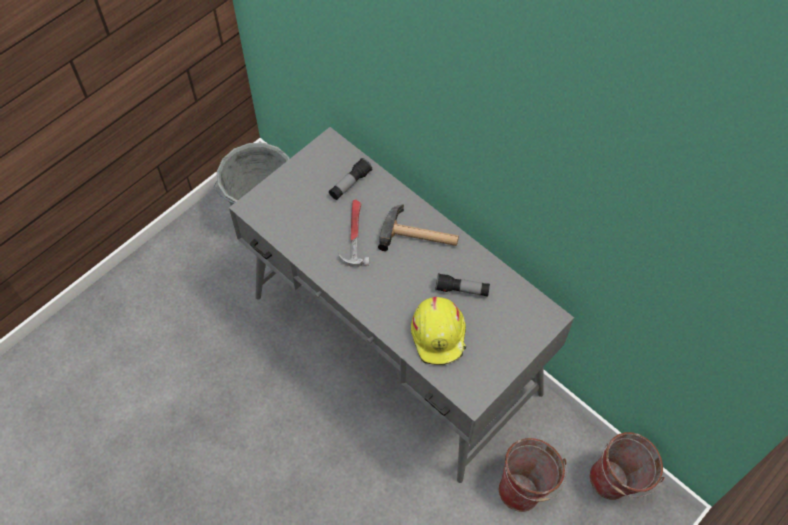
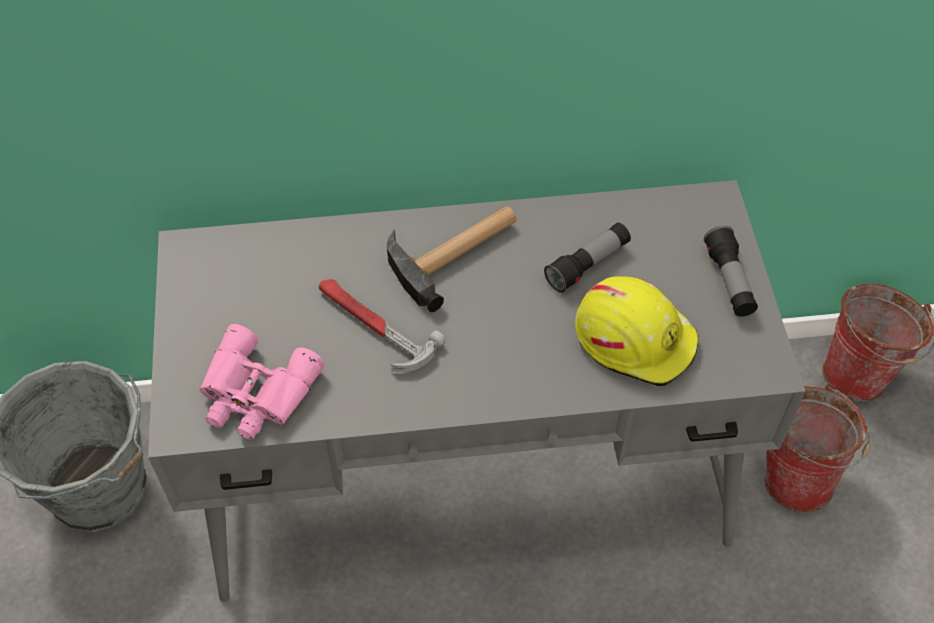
camera: 50 degrees left, 5 degrees down
flashlight [329,158,372,200] -> flashlight moved to [704,226,758,317]
none -> pink binoculars [200,324,324,440]

